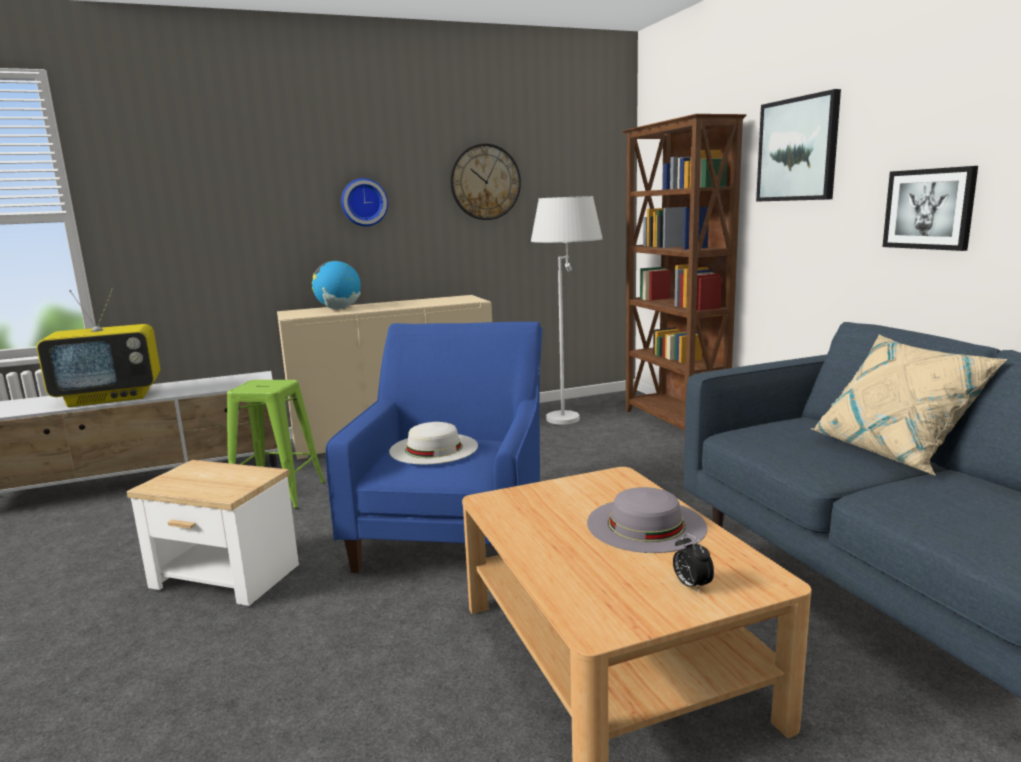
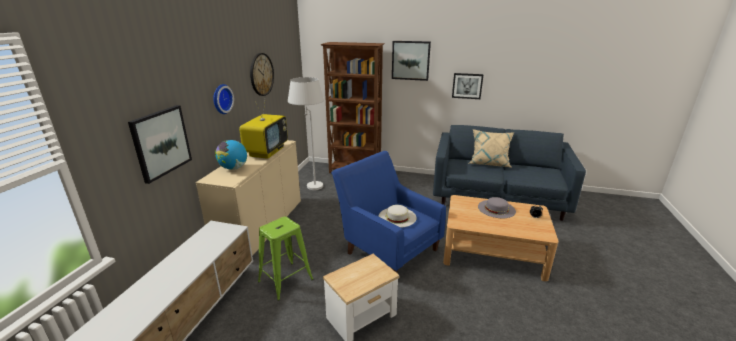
camera: 55 degrees left, 10 degrees up
television [36,288,160,407] -> television moved to [239,98,288,159]
none -> picture [128,105,192,184]

